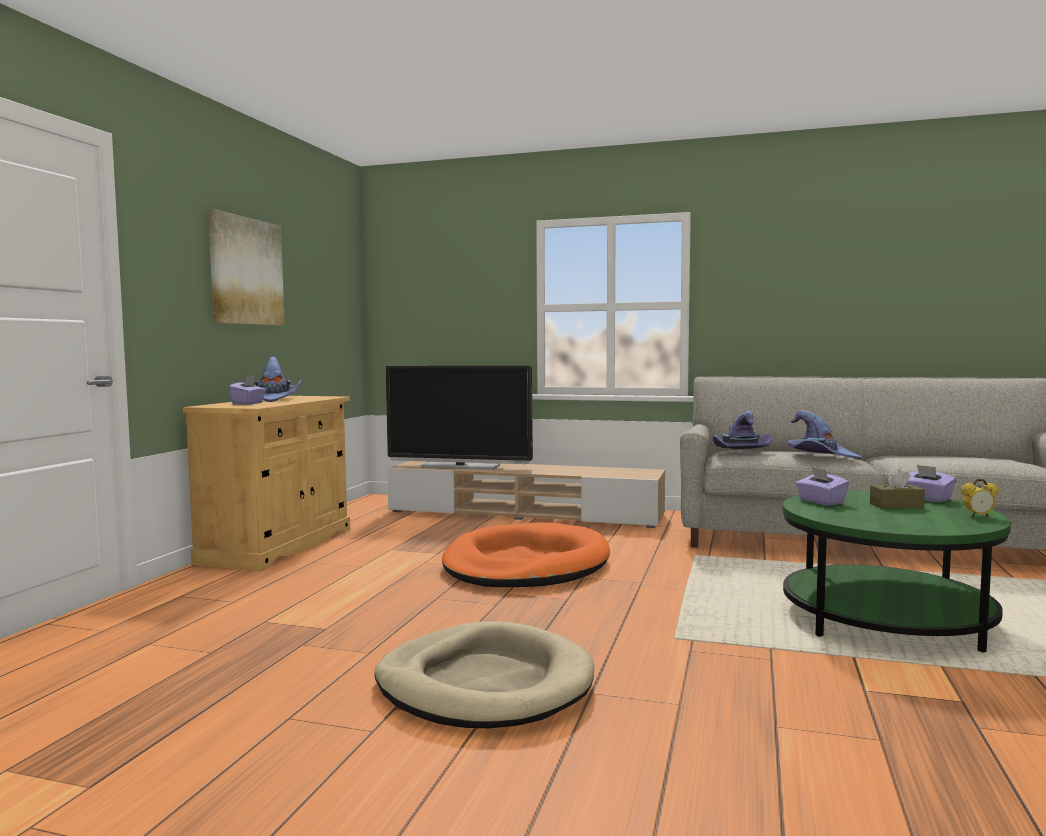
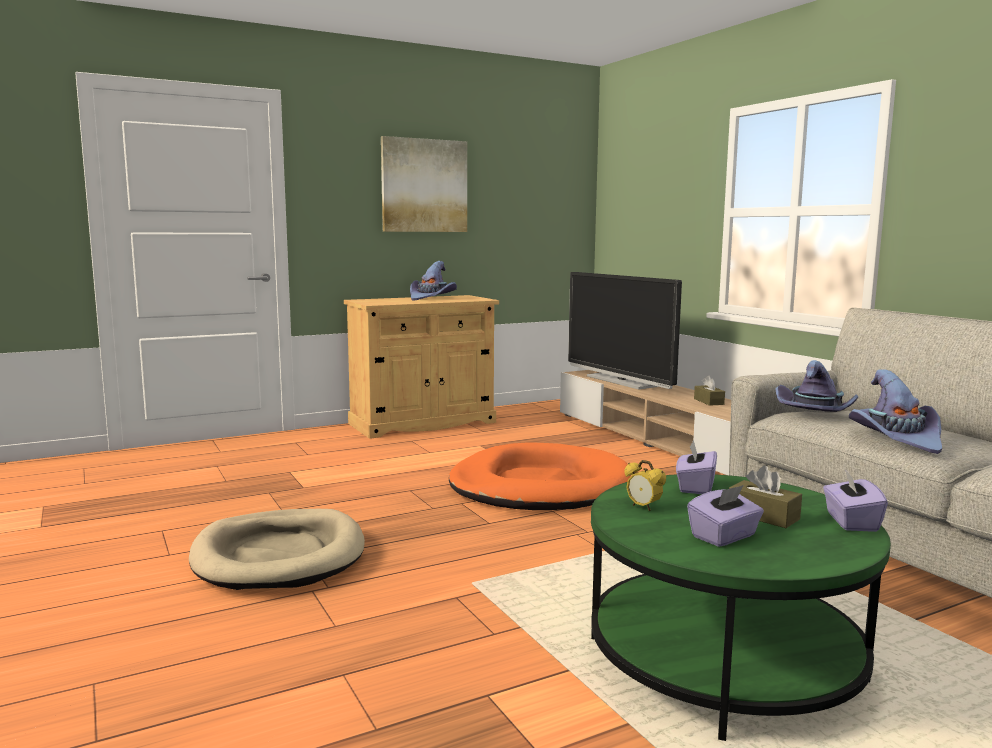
camera: 45 degrees right, 5 degrees up
purple tissue box [229,376,266,405] -> purple tissue box moved to [687,485,764,547]
alarm clock [961,479,999,517] -> alarm clock moved to [624,460,666,511]
none -> brown tissue box [694,376,725,406]

